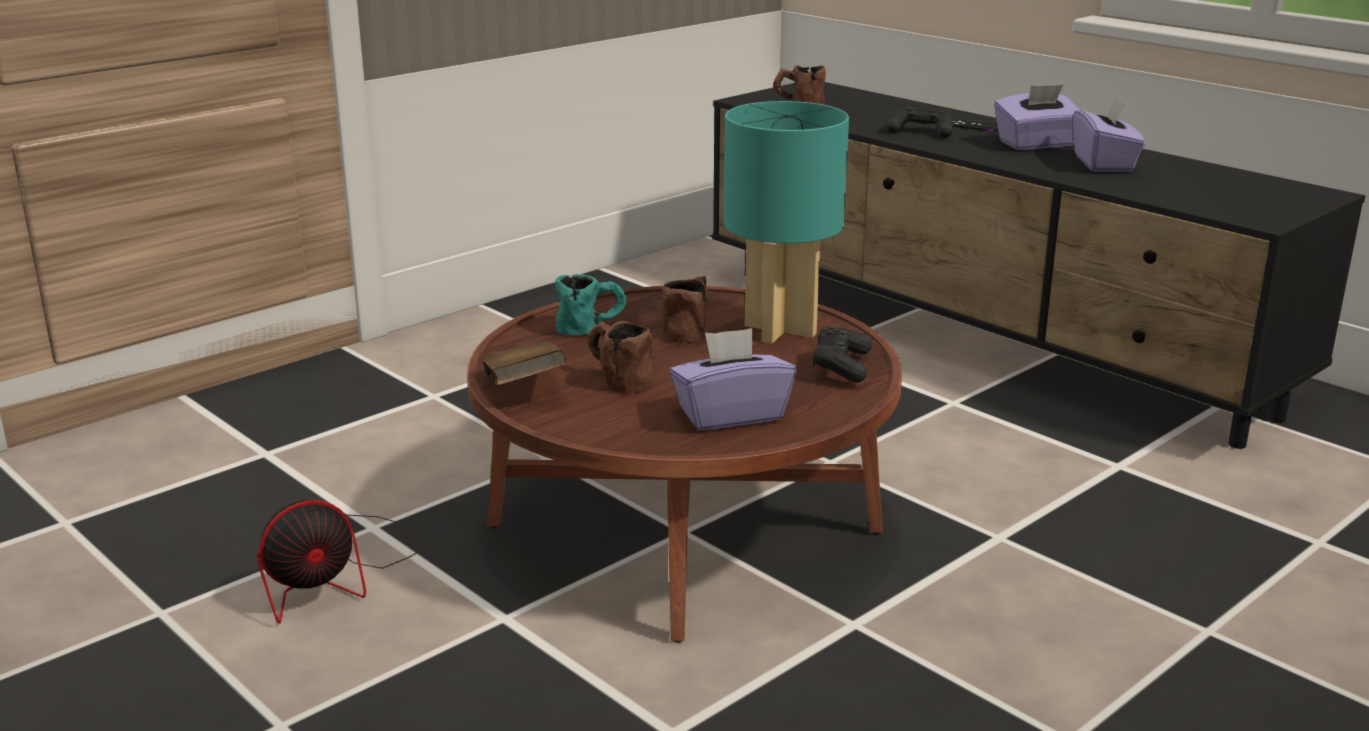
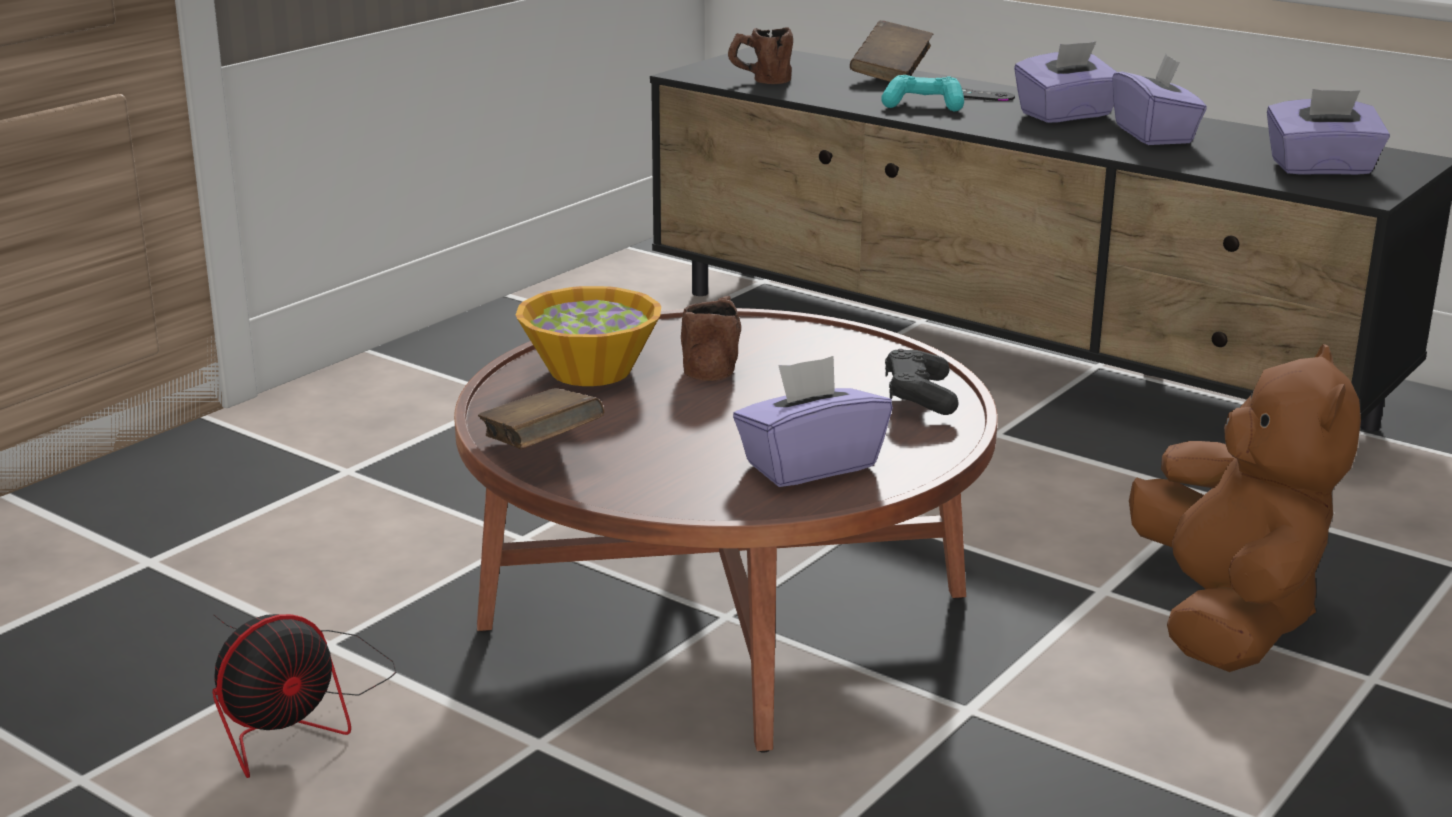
camera: 10 degrees left, 0 degrees up
turquoise mug [555,274,626,335] -> bowl [516,286,661,386]
brown mug [587,321,654,394] -> none
turquoise table lamp [724,101,849,344] -> none
black game controller [886,107,953,138] -> turquoise game controller [882,75,964,111]
none -> brown book [850,20,933,82]
none -> brown plush toy [1129,344,1361,672]
none -> purple tissue box [1267,89,1390,175]

